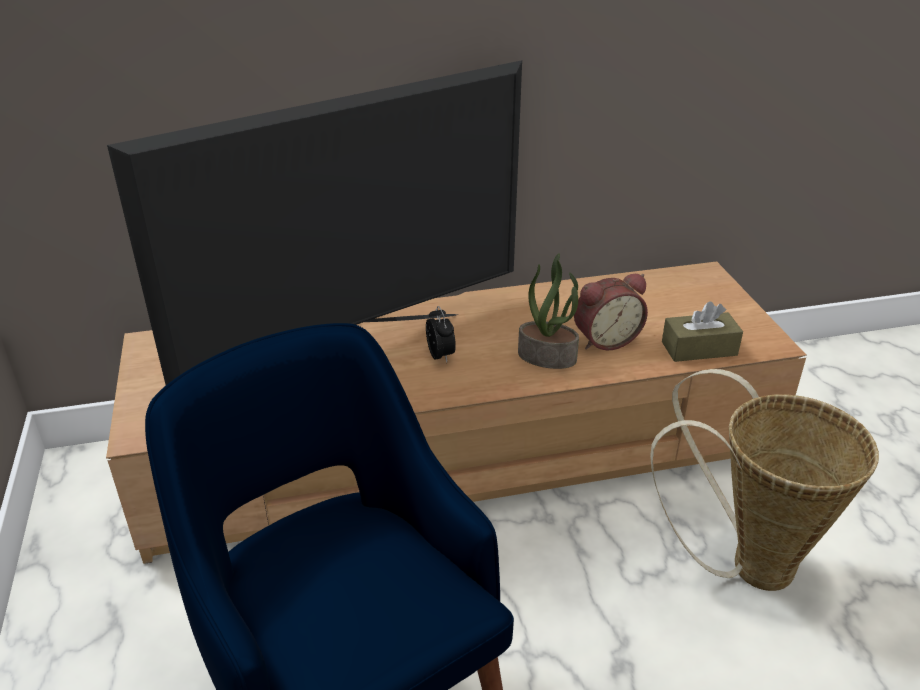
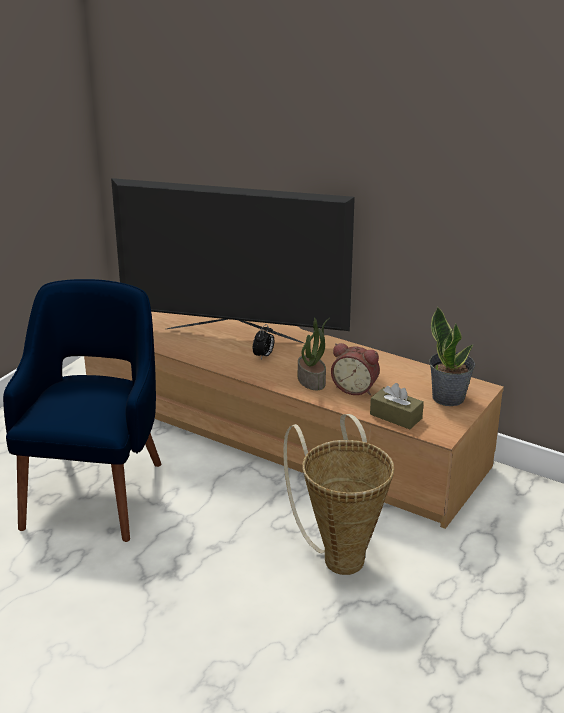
camera: 45 degrees right, 5 degrees down
none -> potted plant [429,306,475,406]

